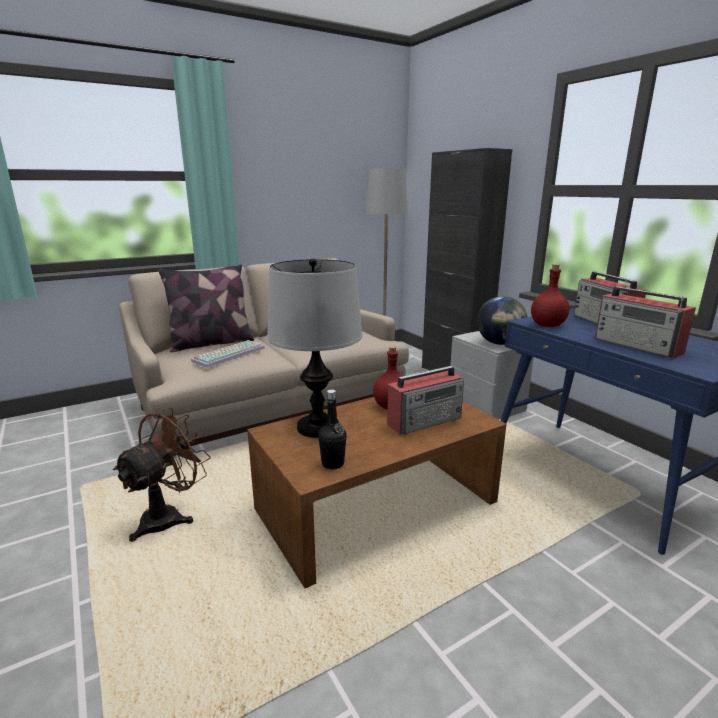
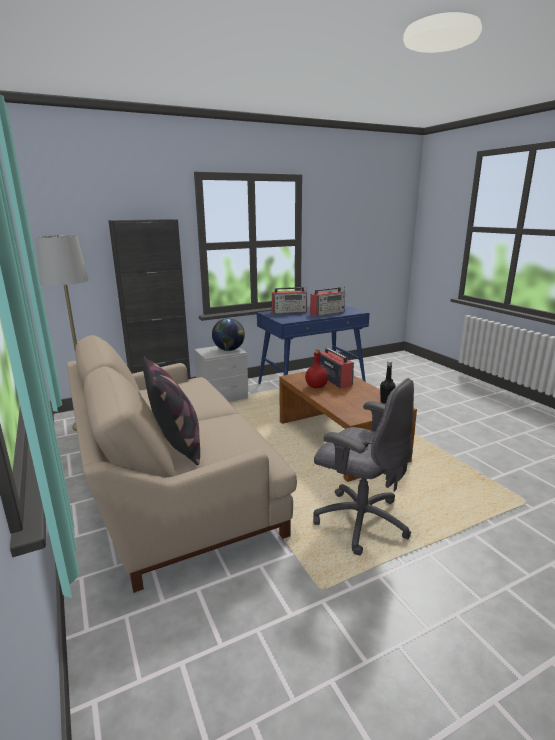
camera: 85 degrees left, 0 degrees up
brown fan [113,407,211,542] -> grey office chair [313,378,414,555]
keyboard [191,340,265,368] -> none
table lamp [267,259,362,438] -> none
red bottle [531,264,569,327] -> none

